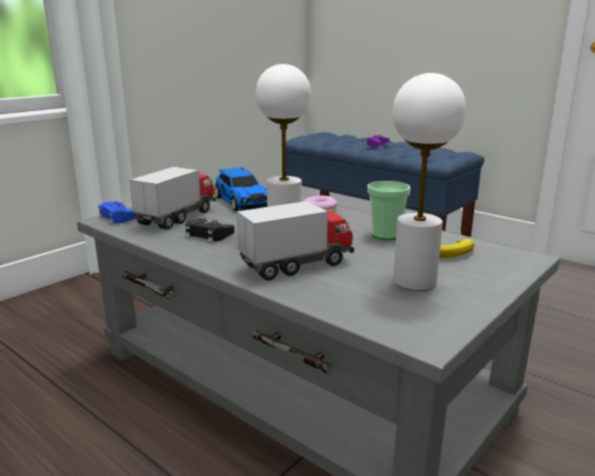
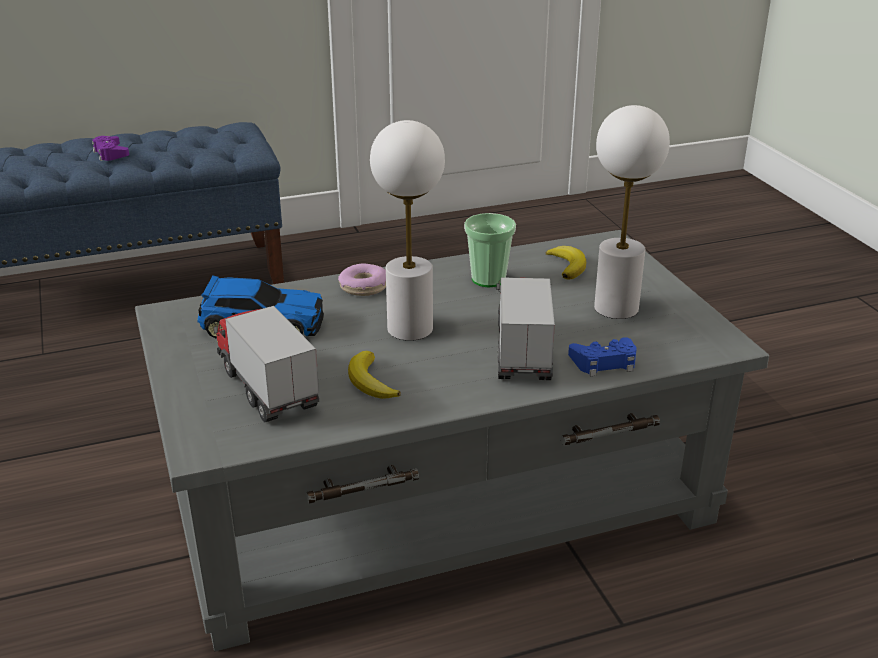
camera: 60 degrees left, 10 degrees up
blue game controller [98,201,136,224] -> blue game controller moved to [568,337,637,376]
black game controller [185,218,235,243] -> banana [348,351,401,399]

